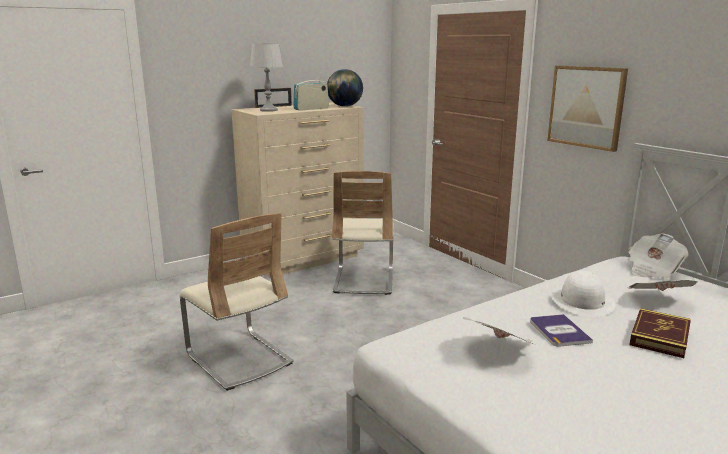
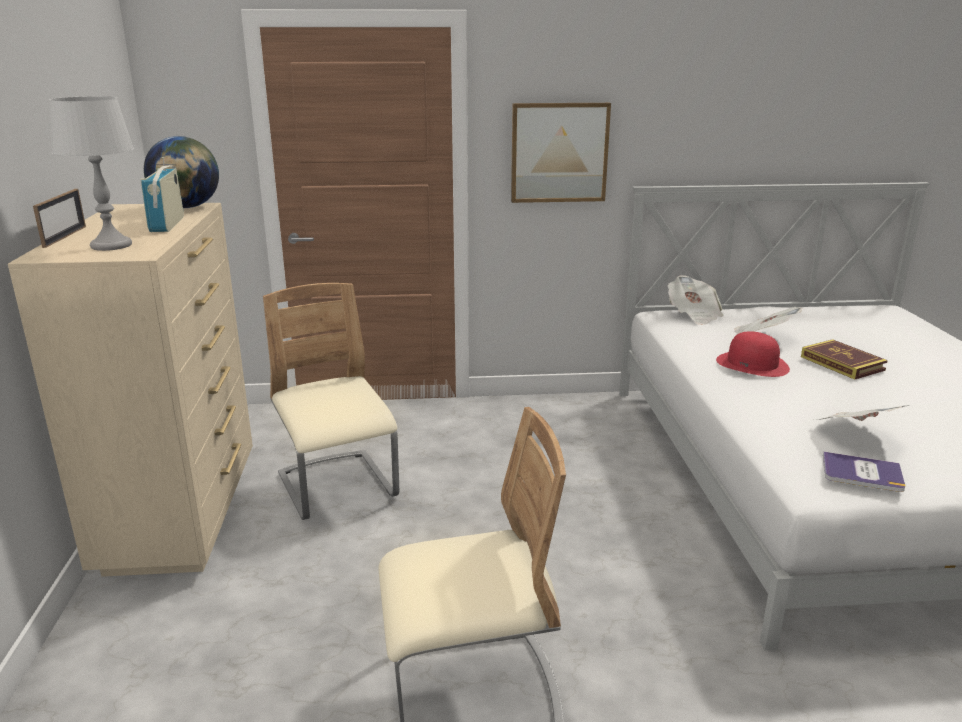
camera: 60 degrees left, 5 degrees up
beige chair [332,171,394,295] -> beige chair turned 150 degrees counterclockwise [263,283,399,520]
book [530,314,593,347] -> book moved to [823,452,906,492]
white hat [551,271,615,317] -> red hat [716,331,790,377]

